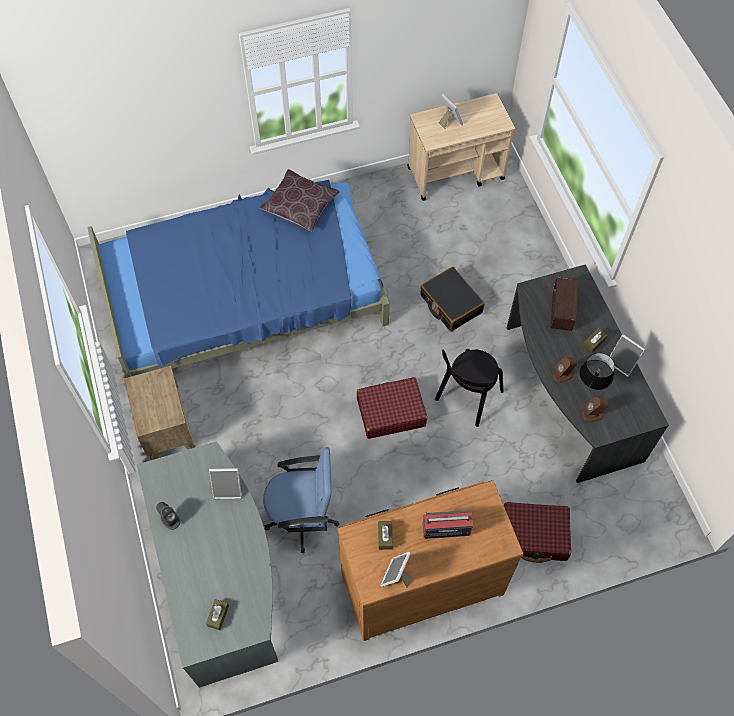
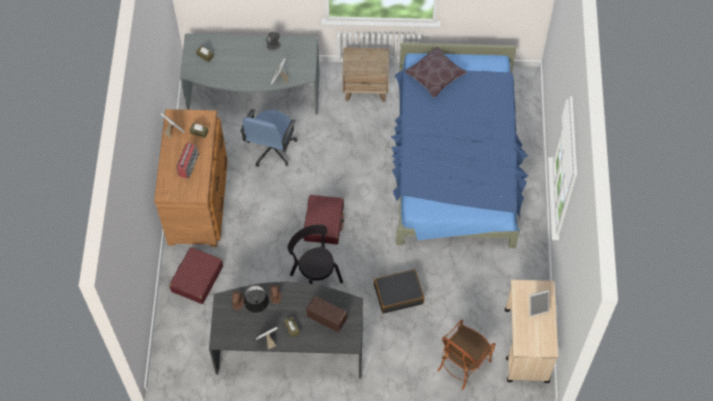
camera: 110 degrees right, 0 degrees up
brown pillow [259,169,340,231] -> brown pillow moved to [404,47,466,98]
none -> armchair [437,319,495,390]

